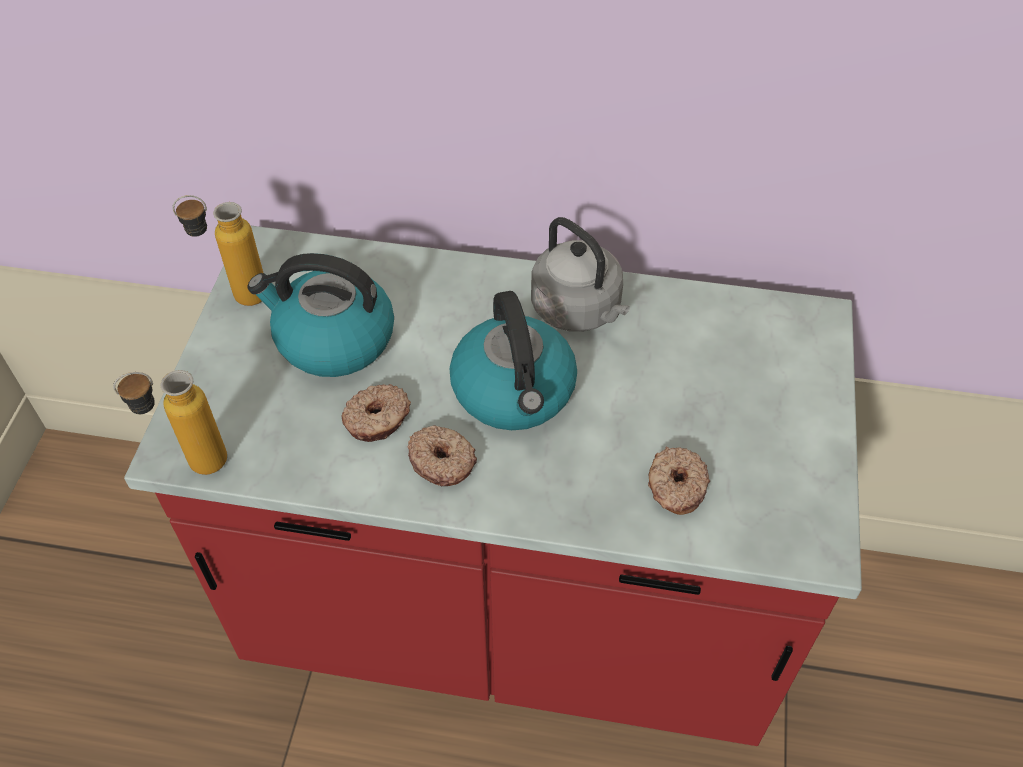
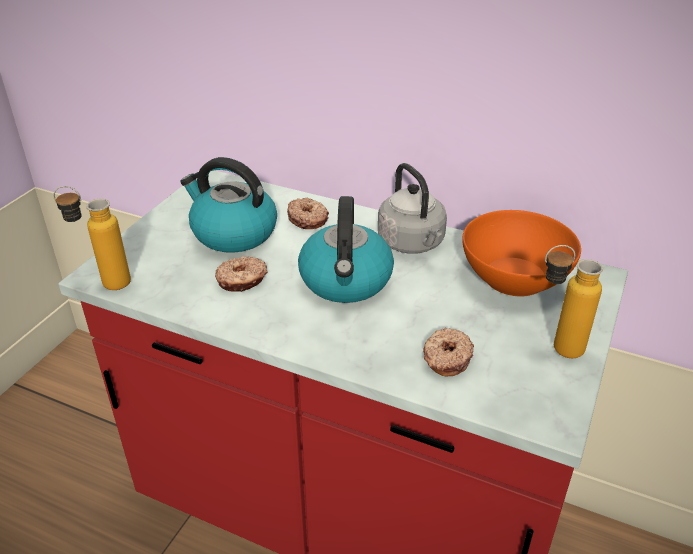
camera: 15 degrees right, 15 degrees down
bottle [172,195,263,306] -> bottle moved to [545,245,603,358]
donut [408,425,477,486] -> donut moved to [287,198,329,229]
none -> orange bowl [462,210,581,296]

